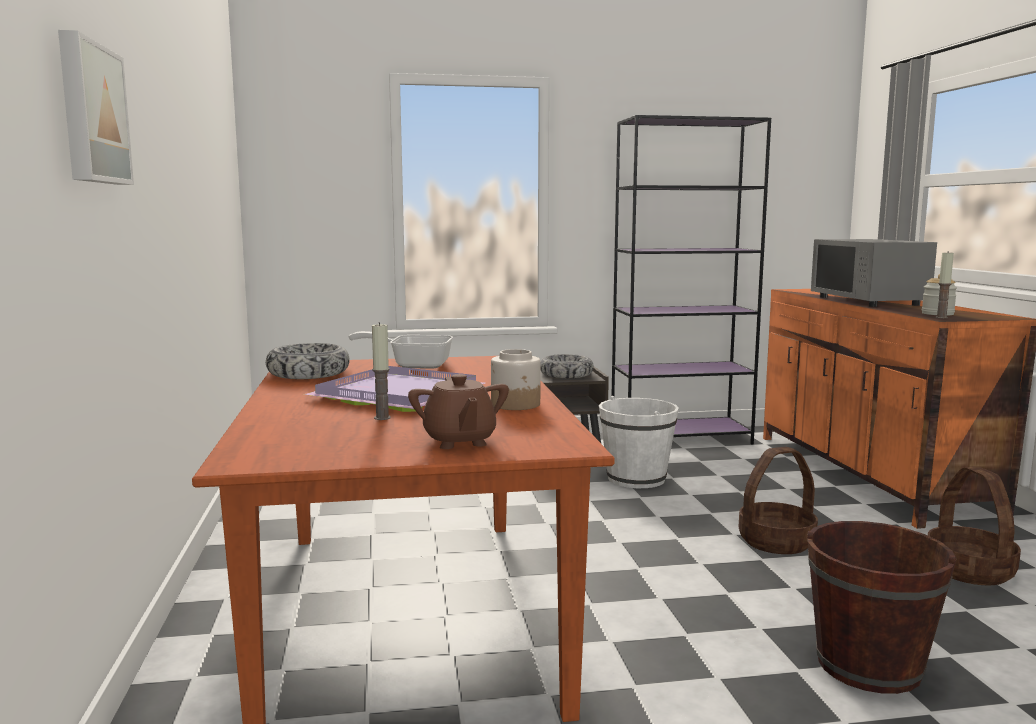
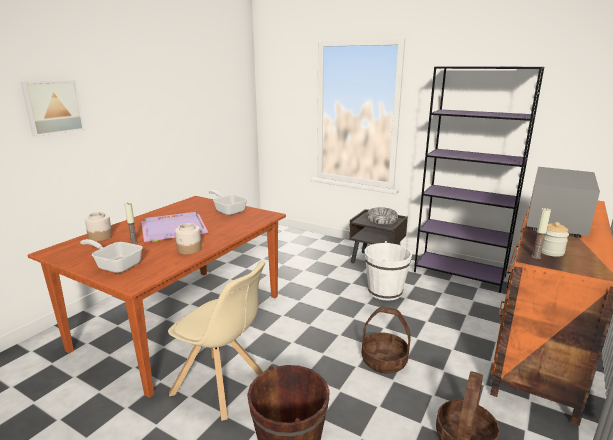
camera: 40 degrees right, 10 degrees up
bowl [266,343,350,379] -> none
brown teapot [408,374,509,449] -> frying pan [80,239,143,273]
none -> jar [85,212,113,241]
none -> beige chair [168,261,265,421]

